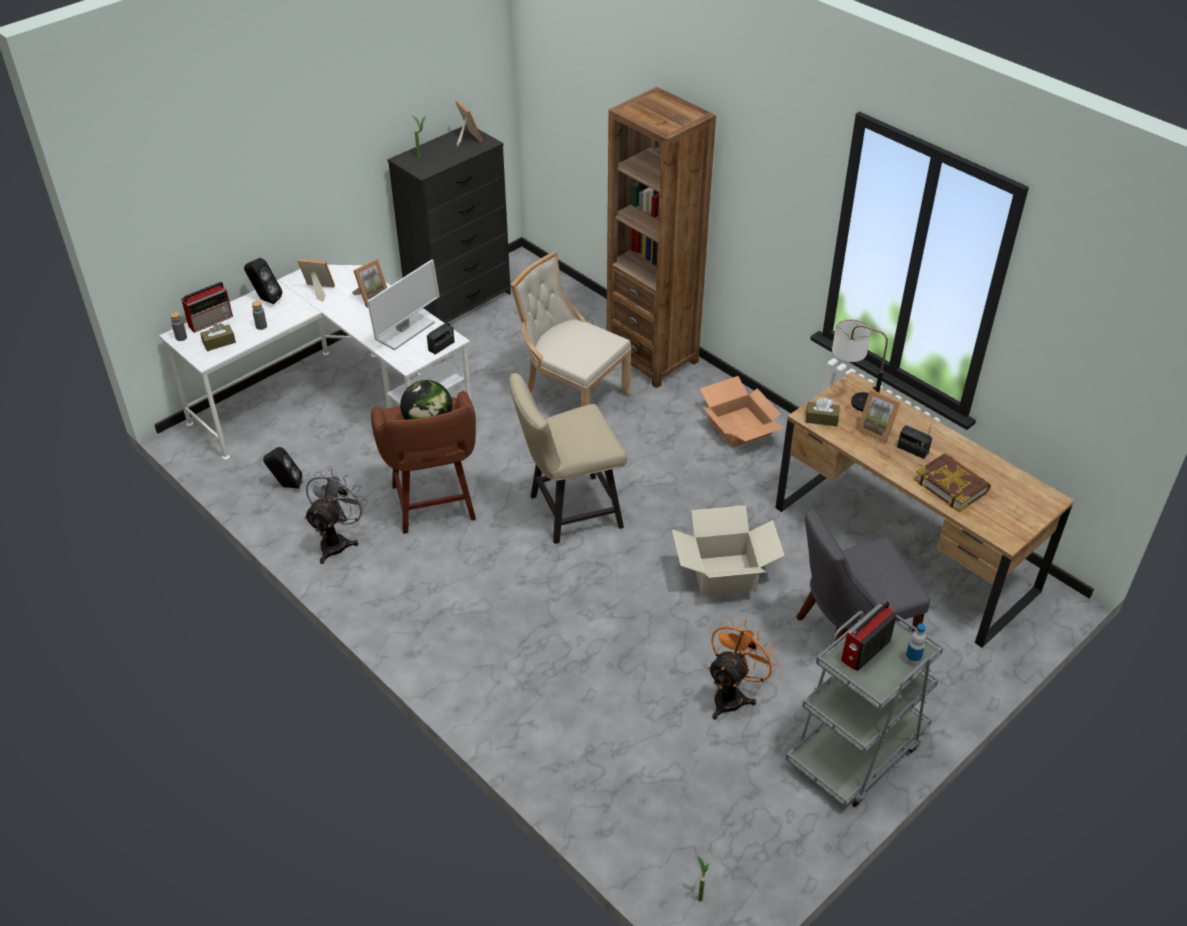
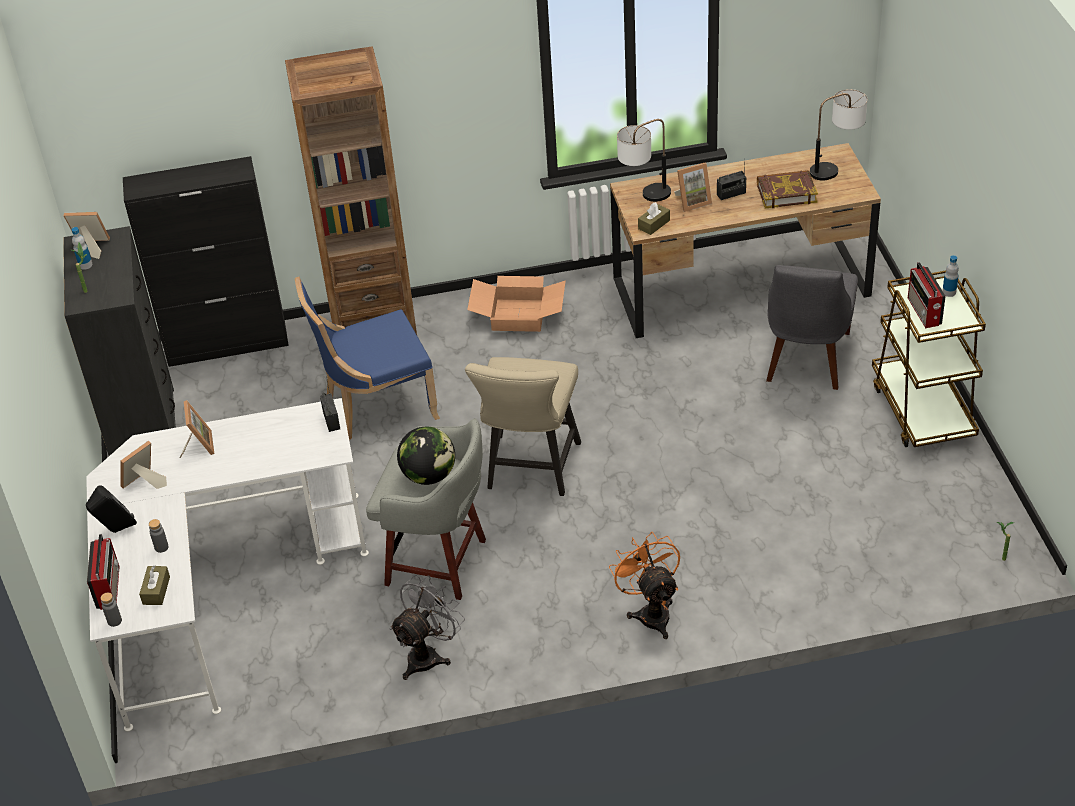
camera: 55 degrees left, 0 degrees up
black speaker [263,447,303,489] -> none
grey fan [304,469,368,564] -> grey fan turned 75 degrees clockwise [389,575,465,680]
monitor [367,259,440,350] -> none
brown stool [371,391,476,534] -> grey stool [366,418,486,600]
beige chair [511,252,631,407] -> blue chair [295,277,440,440]
cardboard box [672,505,785,596] -> none
orange fan [708,619,779,720] -> orange fan moved to [609,532,680,639]
grey cart [786,603,944,807] -> brown cart [872,271,986,447]
none -> bottle [71,227,93,270]
none -> black cabinet [123,156,289,367]
none -> table lamp [810,89,867,181]

